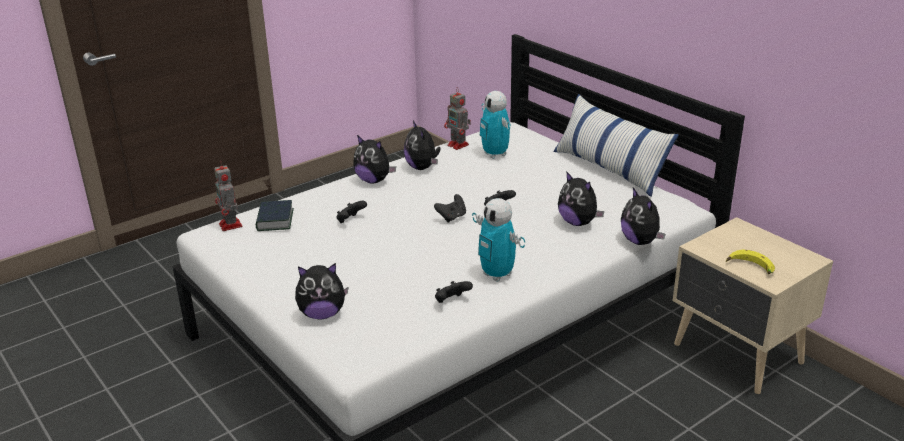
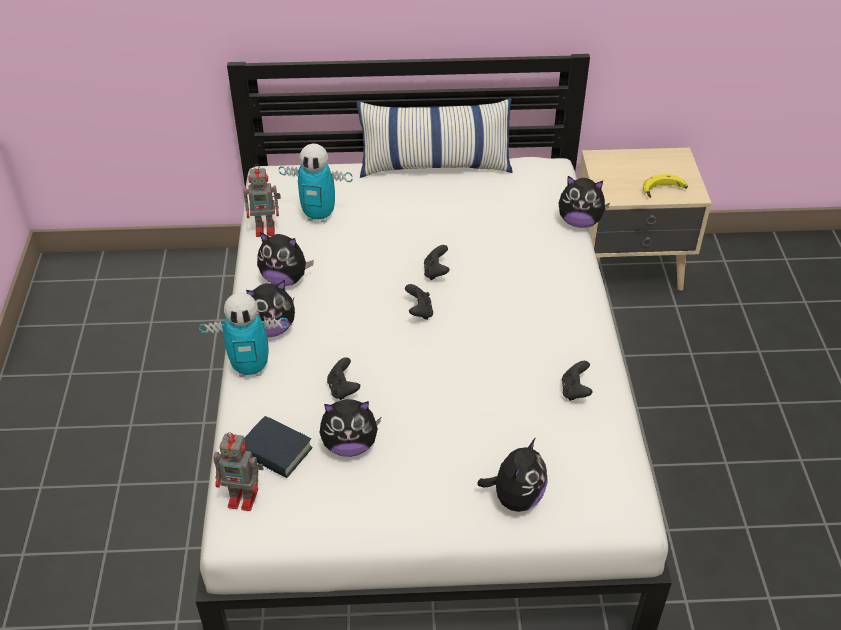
camera: 55 degrees left, 15 degrees up
toy robot [472,198,525,282] -> toy robot moved to [199,292,288,377]
plush toy [558,171,604,226] -> plush toy moved to [319,399,382,457]

